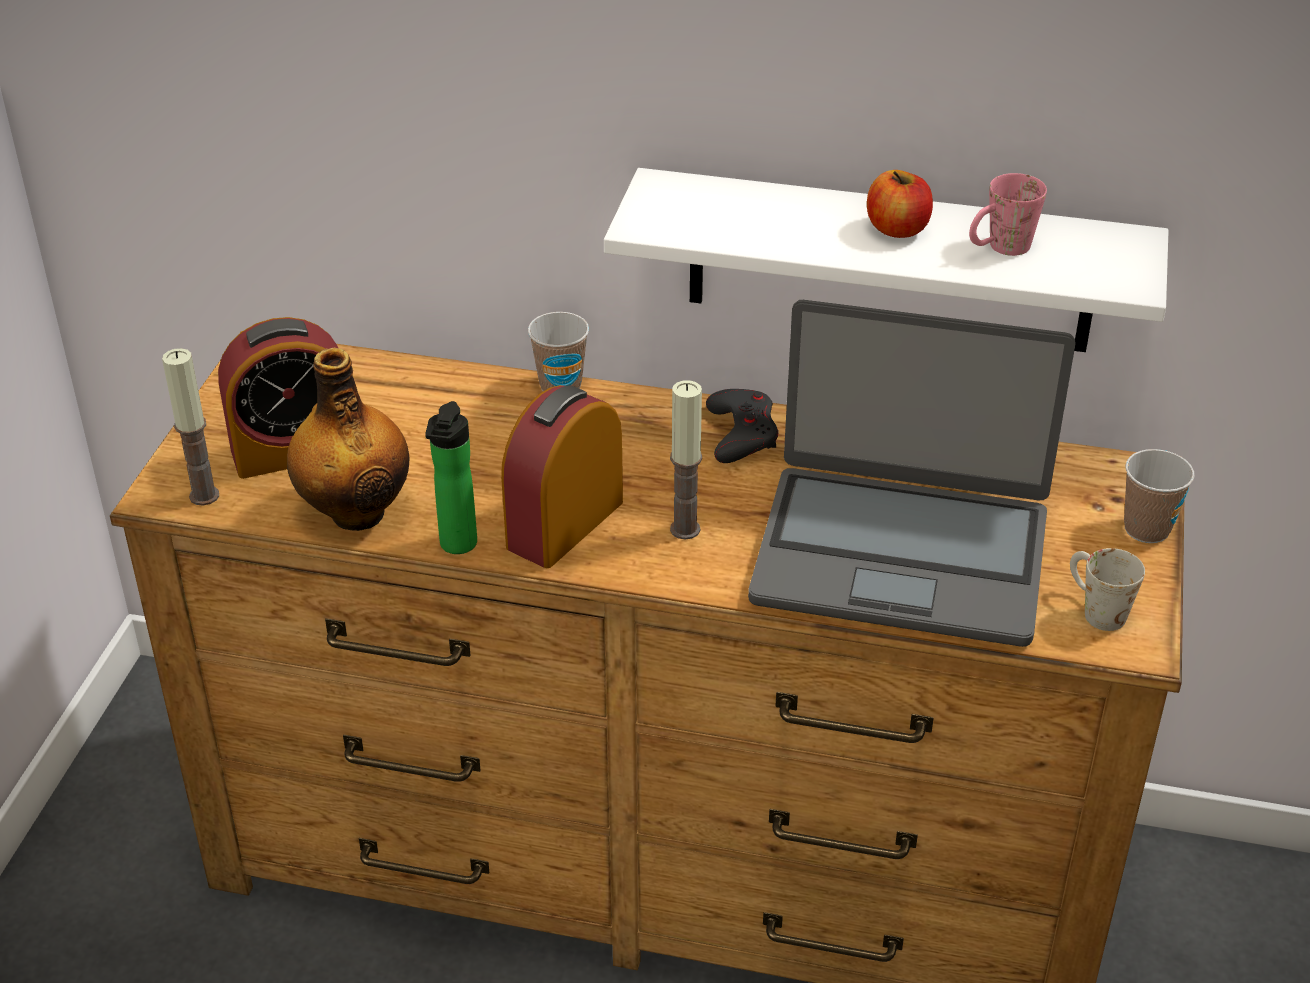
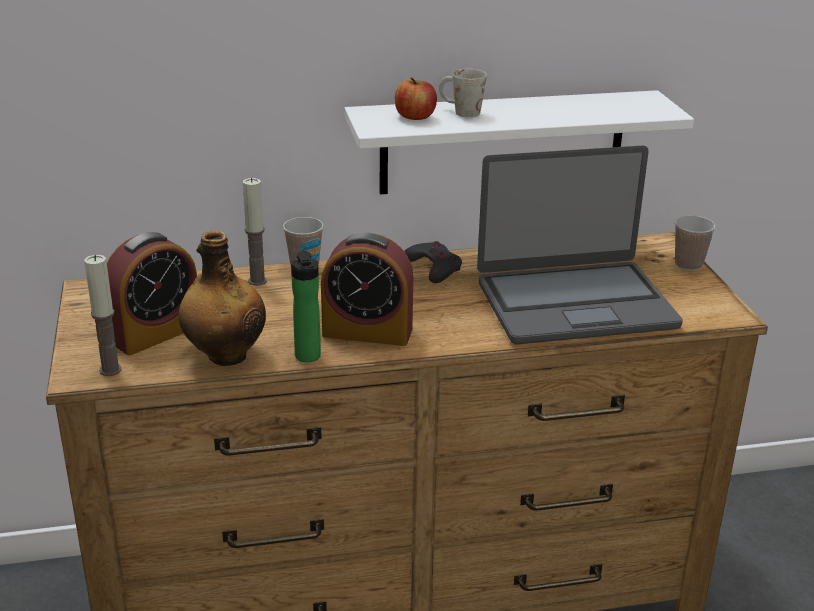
camera: 25 degrees left, 10 degrees down
alarm clock [501,385,623,568] -> alarm clock turned 90 degrees counterclockwise [321,233,413,346]
candle [670,380,702,540] -> candle moved to [243,178,267,286]
apple [867,170,933,238] -> apple moved to [395,78,437,120]
pink mug [969,173,1047,256] -> none
white mug [1070,548,1145,631] -> white mug moved to [439,69,487,117]

